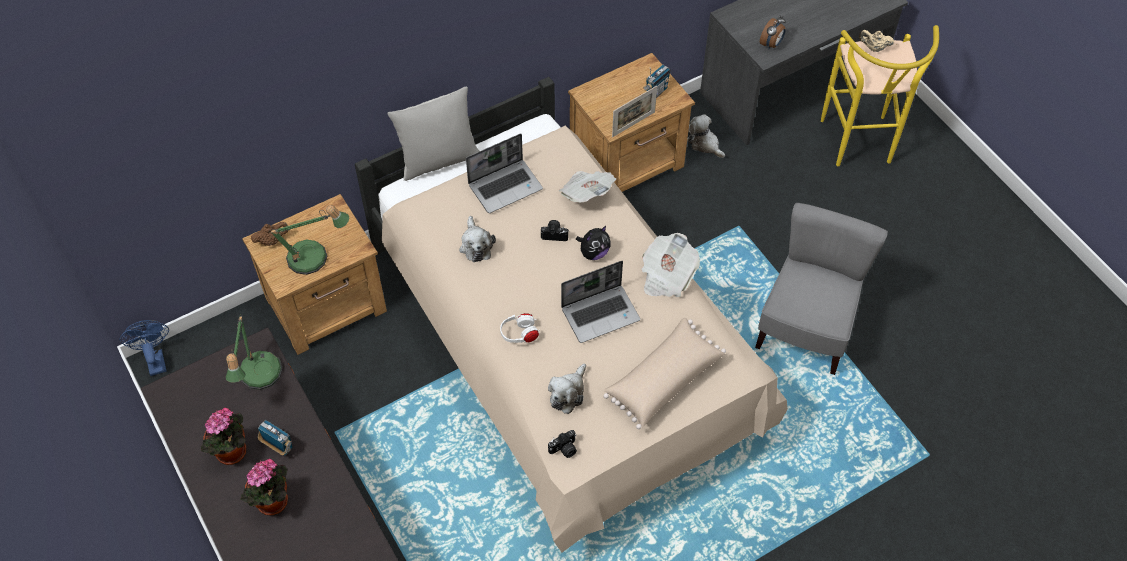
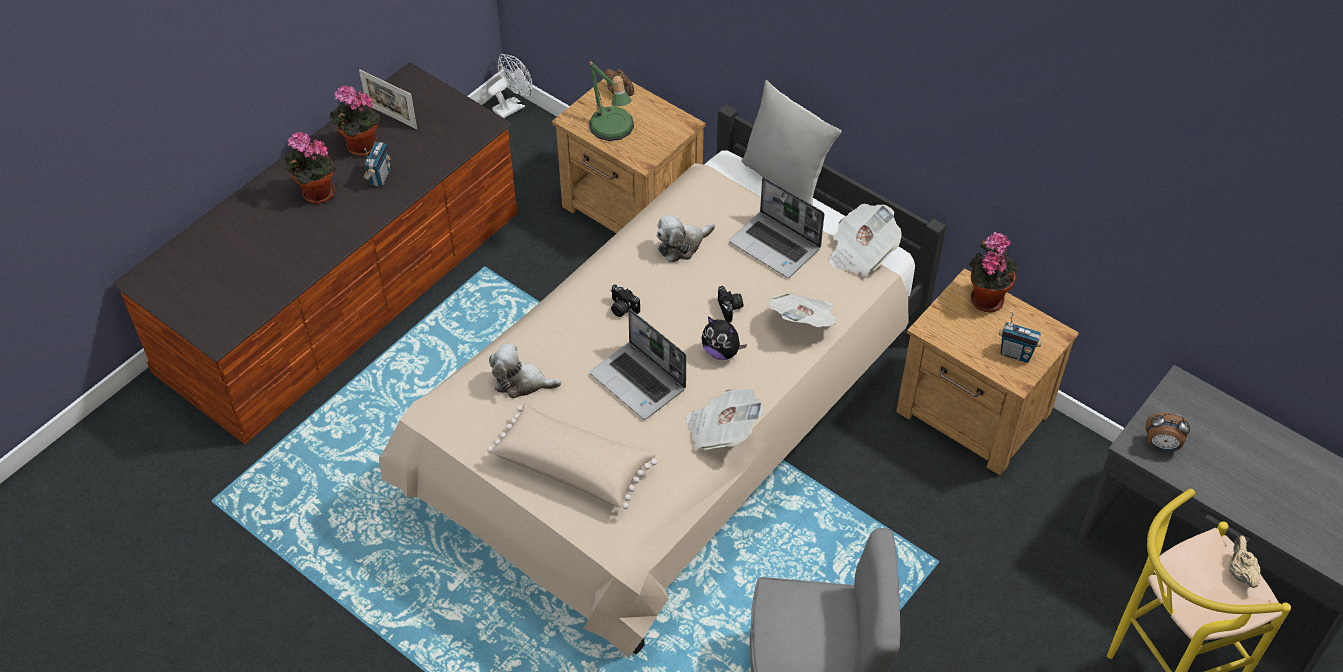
camera: 70 degrees right, 5 degrees down
blue fan [120,320,169,376] -> white fan [488,54,532,118]
table lamp [225,314,283,390] -> none
white headphones [500,313,540,343] -> none
camera [548,430,577,458] -> camera moved to [611,284,640,317]
picture frame [612,86,657,137] -> picture frame moved to [359,69,417,129]
plush toy [687,114,725,158] -> none
none -> newspaper [828,203,902,276]
none -> potted plant [969,232,1018,312]

